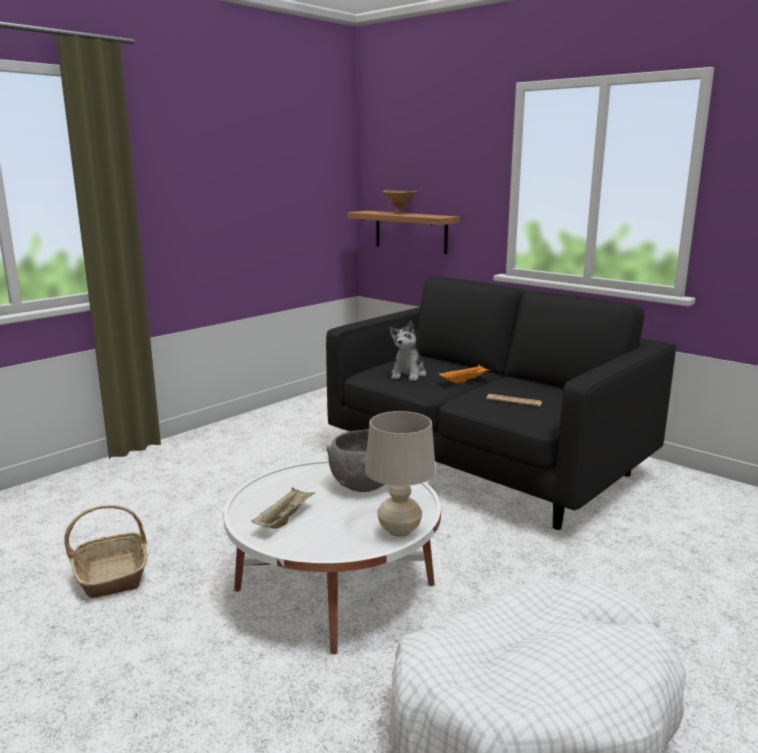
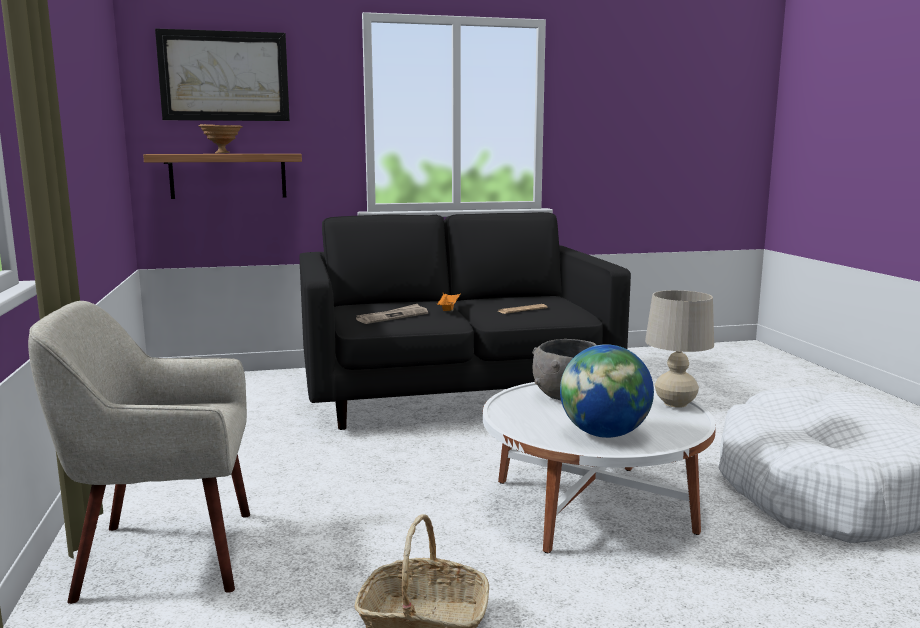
camera: 55 degrees left, 5 degrees down
beige tray [251,487,315,529] -> globe [560,344,654,438]
plush toy [390,321,426,381] -> newspaper [356,304,428,324]
none -> beige armchair [28,301,250,604]
none -> picture [155,29,290,121]

